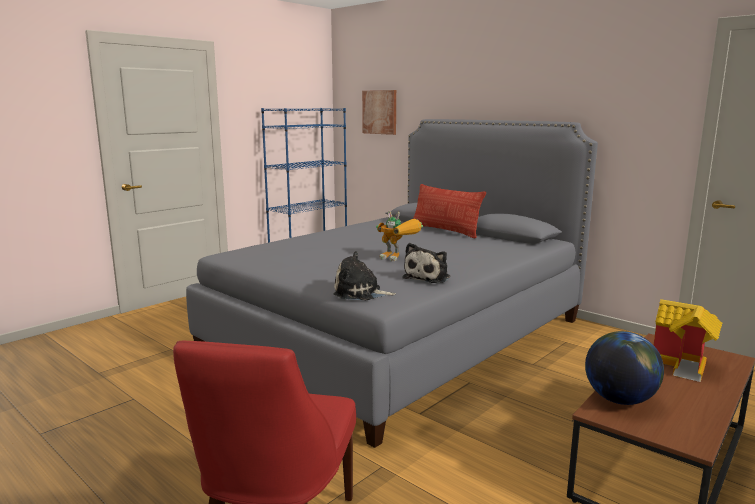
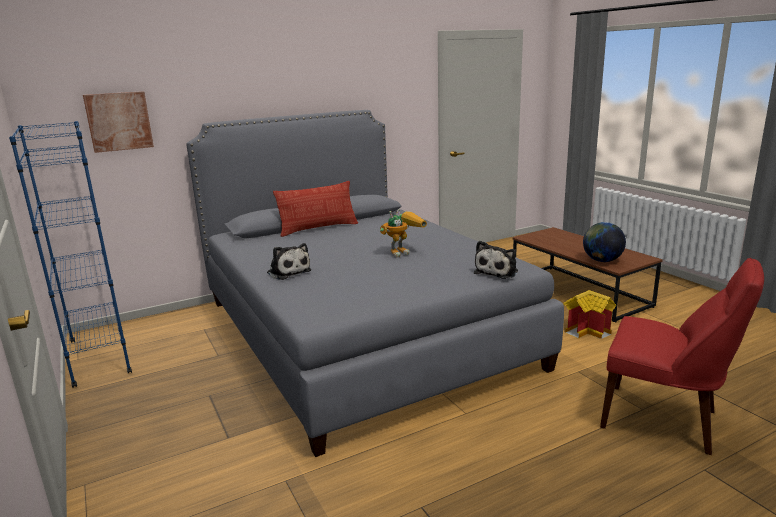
camera: 70 degrees left, 5 degrees up
plush toy [402,243,450,283] -> plush toy moved to [267,243,312,280]
toy house [654,299,722,382] -> toy house moved to [563,290,616,339]

